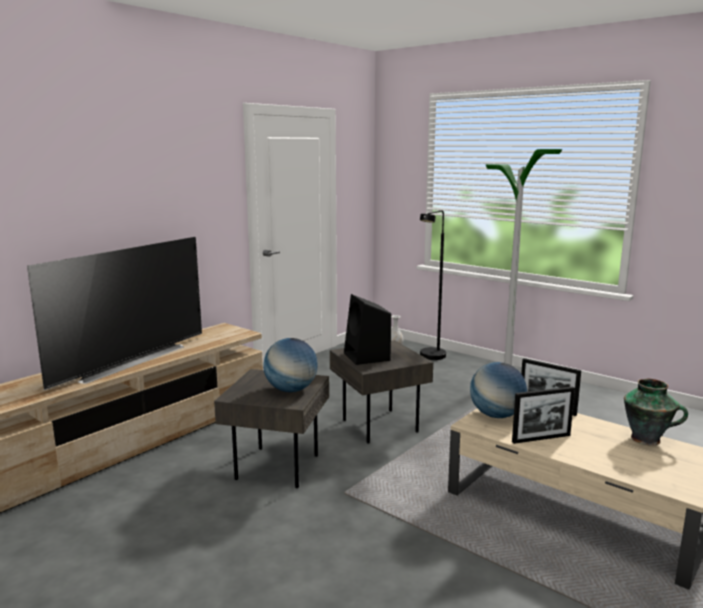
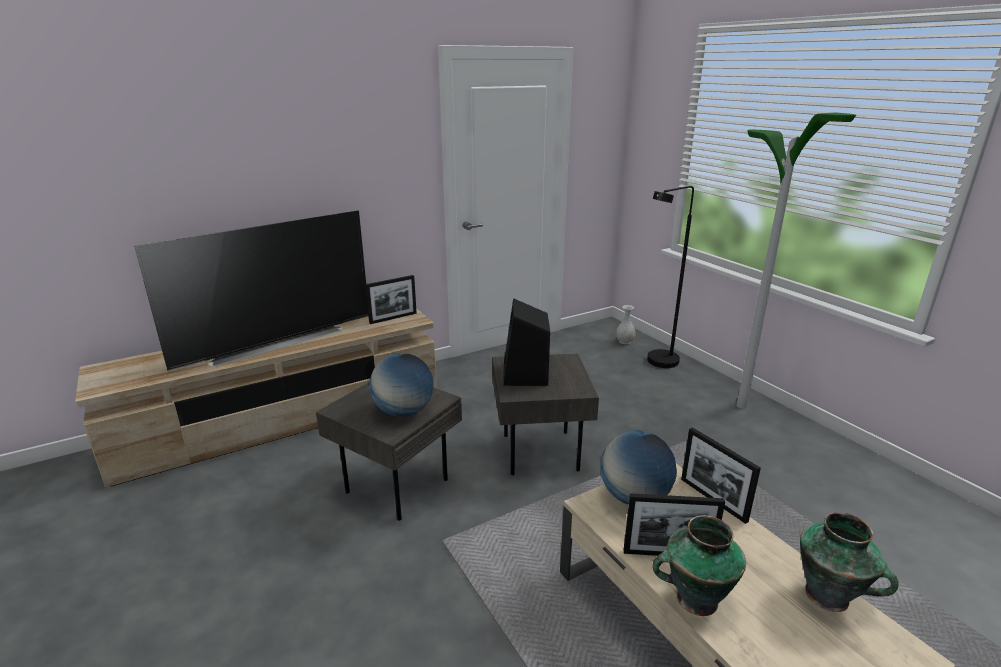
camera: 20 degrees right, 10 degrees up
none -> picture frame [365,275,417,324]
none -> vase [652,515,746,616]

